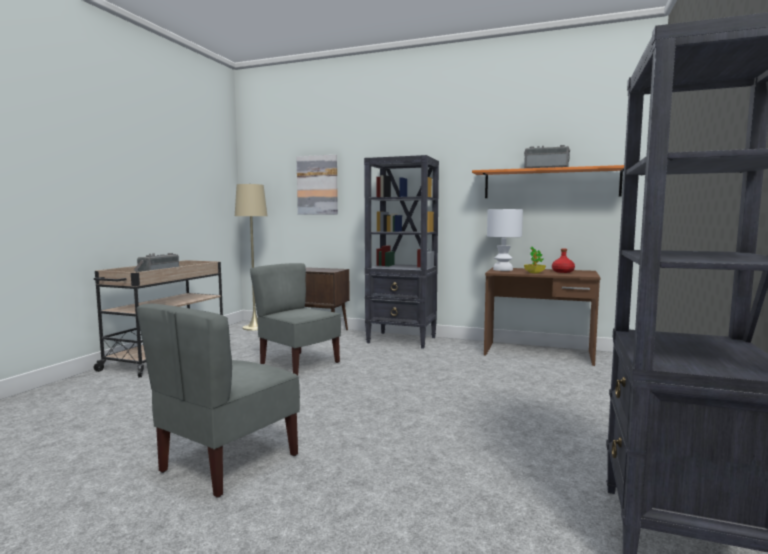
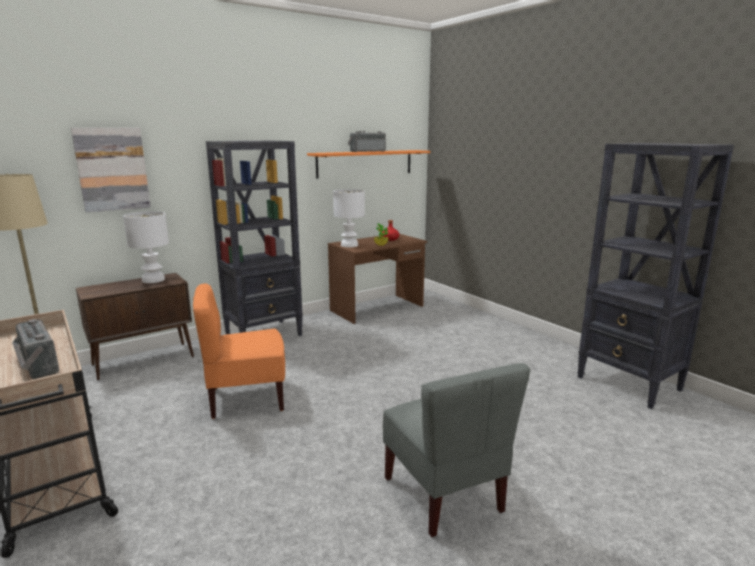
camera: 55 degrees left, 10 degrees up
grey chair [250,263,341,375] -> orange chair [193,284,285,419]
none -> white table lamp [123,211,169,283]

